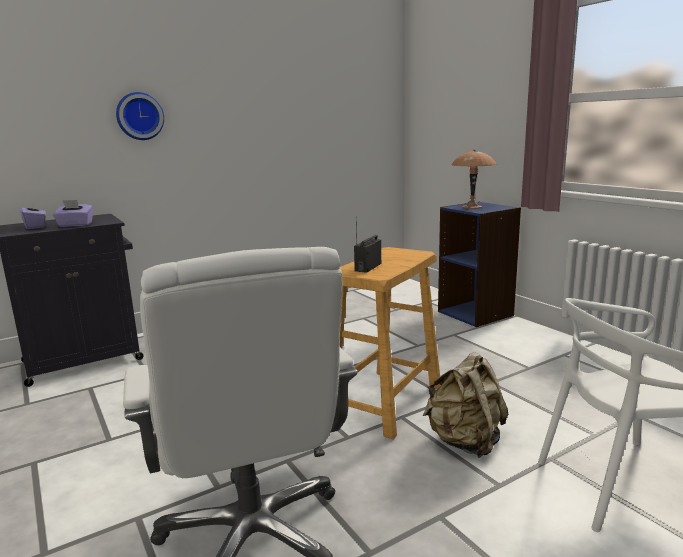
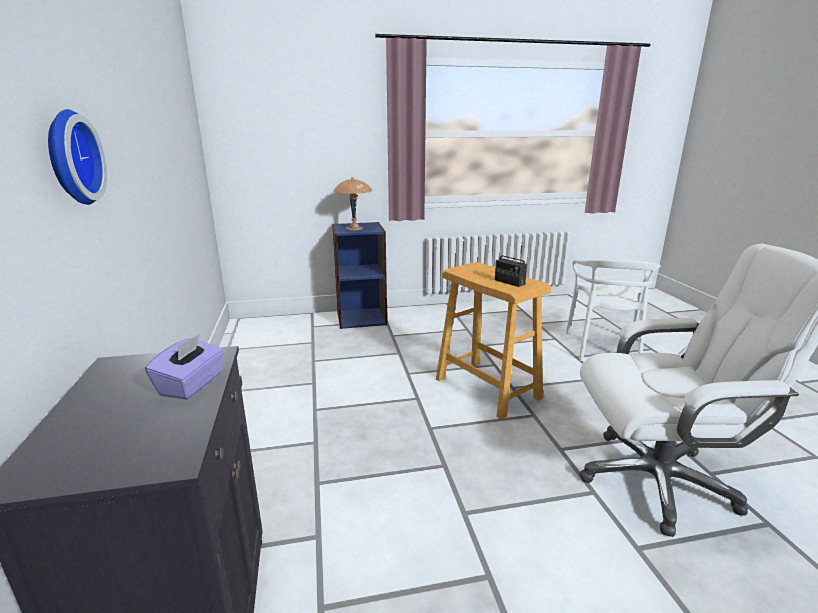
camera: 70 degrees left, 5 degrees up
purple tissue box [20,201,46,229] -> none
beige backpack [422,352,509,458] -> none

